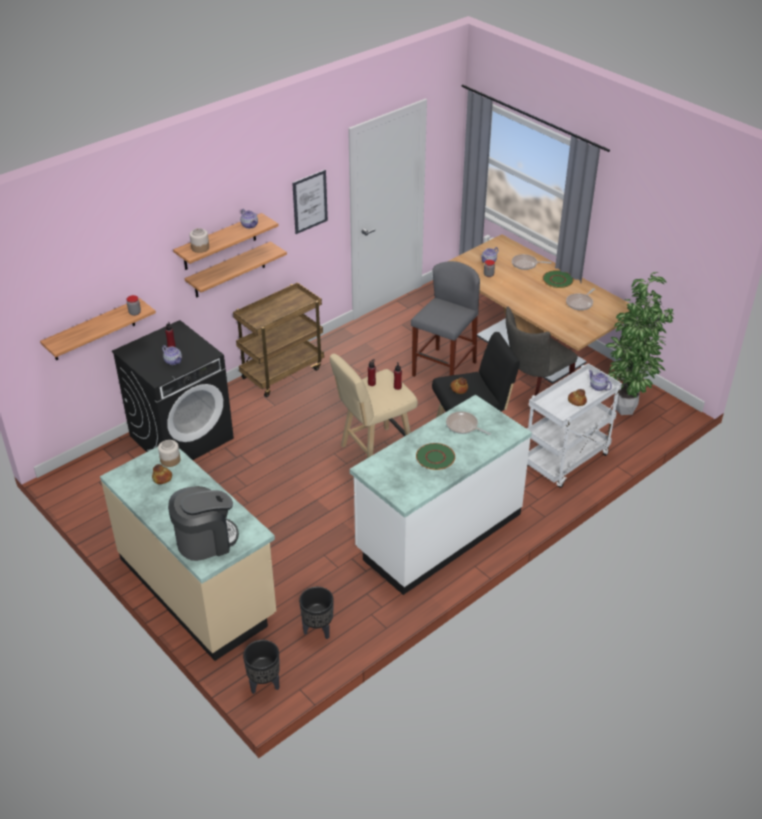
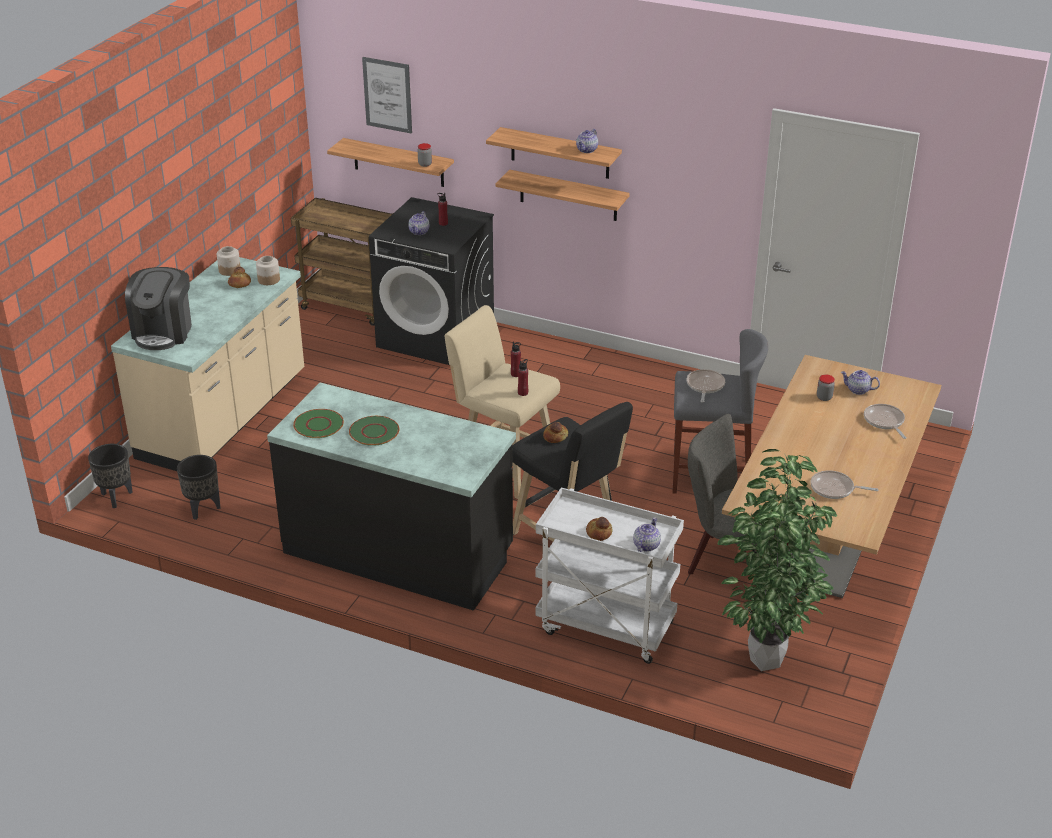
camera: 65 degrees right, 5 degrees down
coffee machine [168,486,239,561] -> coffee machine turned 60 degrees clockwise [125,267,192,350]
jar [190,228,209,253] -> jar moved to [217,246,241,276]
brown cart [233,282,324,397] -> brown cart moved to [291,198,393,326]
picture [292,170,328,234] -> picture moved to [362,57,412,133]
white counter [350,395,532,595] -> black counter [267,382,516,611]
frying pan [446,412,491,435] -> frying pan moved to [687,369,725,403]
green plate [542,270,574,288] -> green plate moved to [293,409,344,438]

